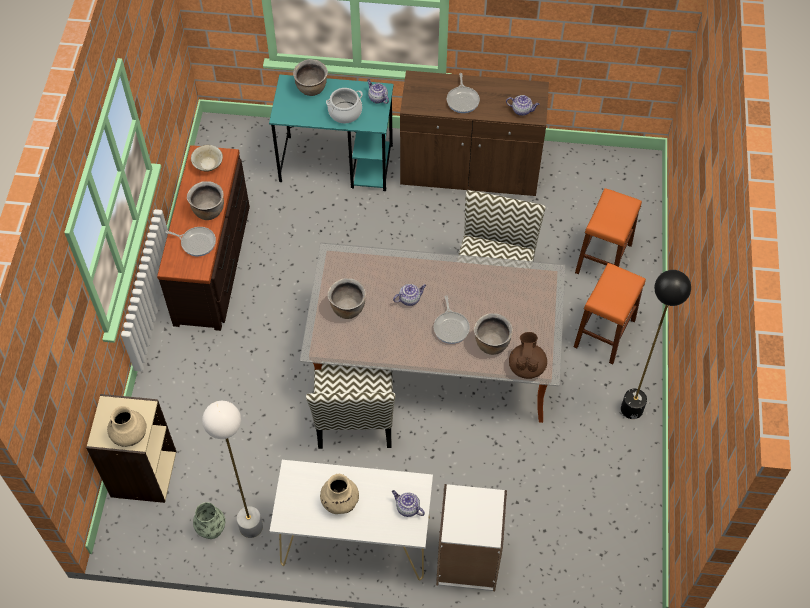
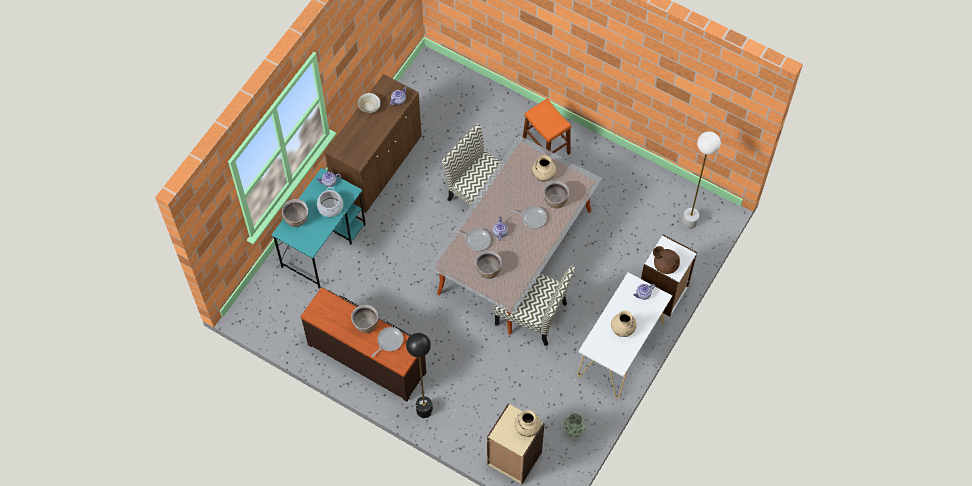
camera: 65 degrees left, 5 degrees up
beige bowl [191,145,223,172] -> beige bowl moved to [358,93,381,113]
white floor lamp [202,401,263,538] -> white floor lamp moved to [682,132,721,229]
frying pan [447,73,480,113] -> frying pan moved to [455,228,491,251]
brown teapot [509,332,547,379] -> brown teapot moved to [653,246,680,274]
orange stool [575,188,642,274] -> none
black floor lamp [621,270,691,419] -> black floor lamp moved to [406,333,433,418]
none -> beige vase [532,155,556,181]

